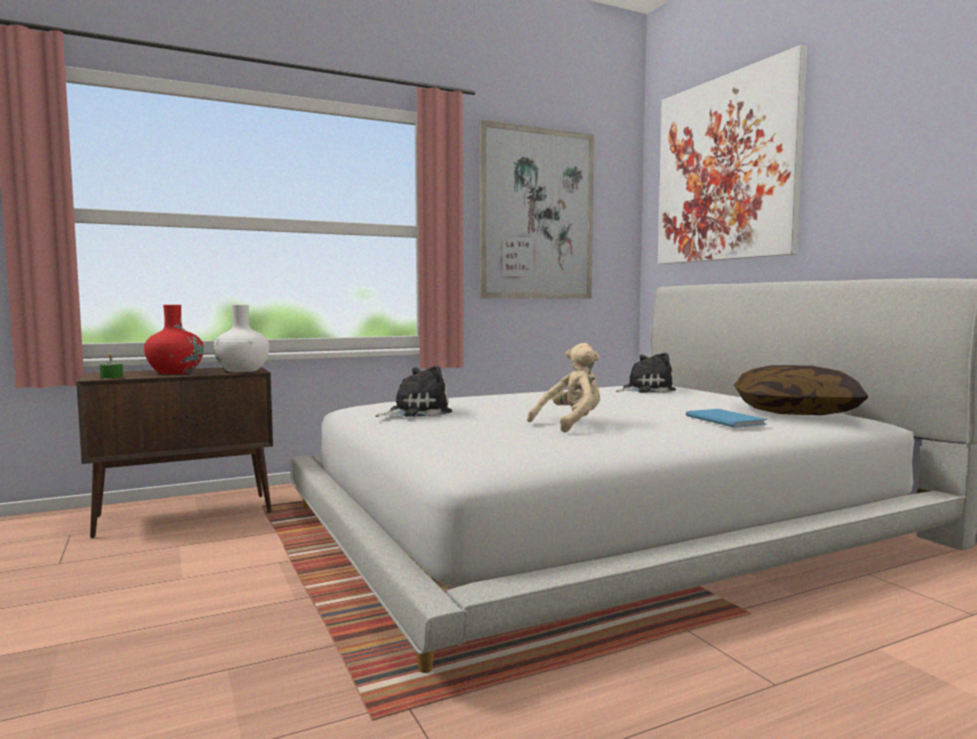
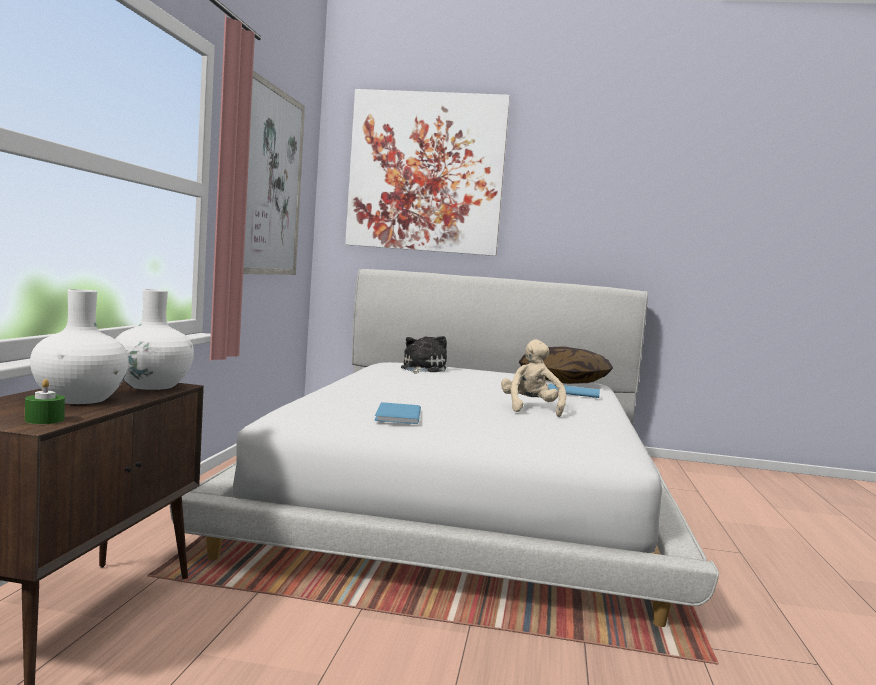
camera: 55 degrees left, 0 degrees up
red vase [144,305,204,374] -> white vase [30,289,129,404]
plush toy [376,366,452,417] -> blue book [374,402,421,424]

